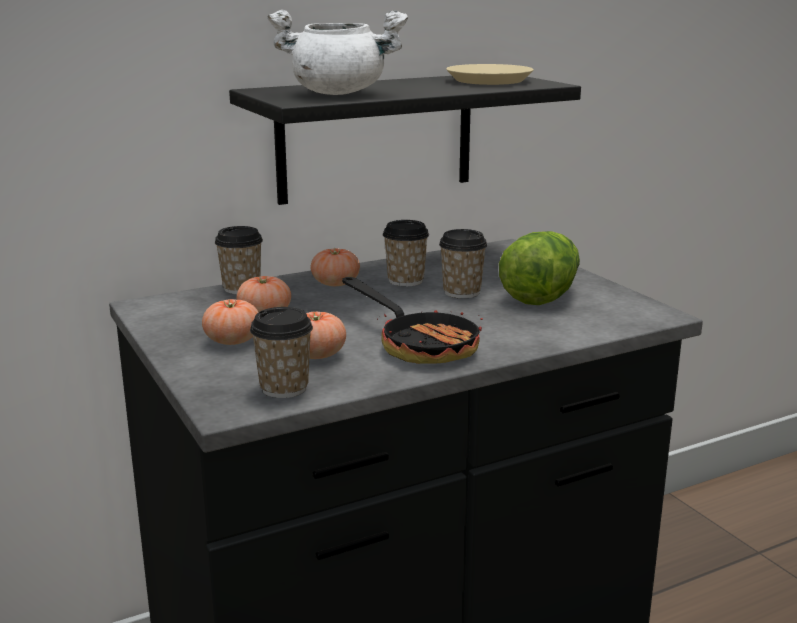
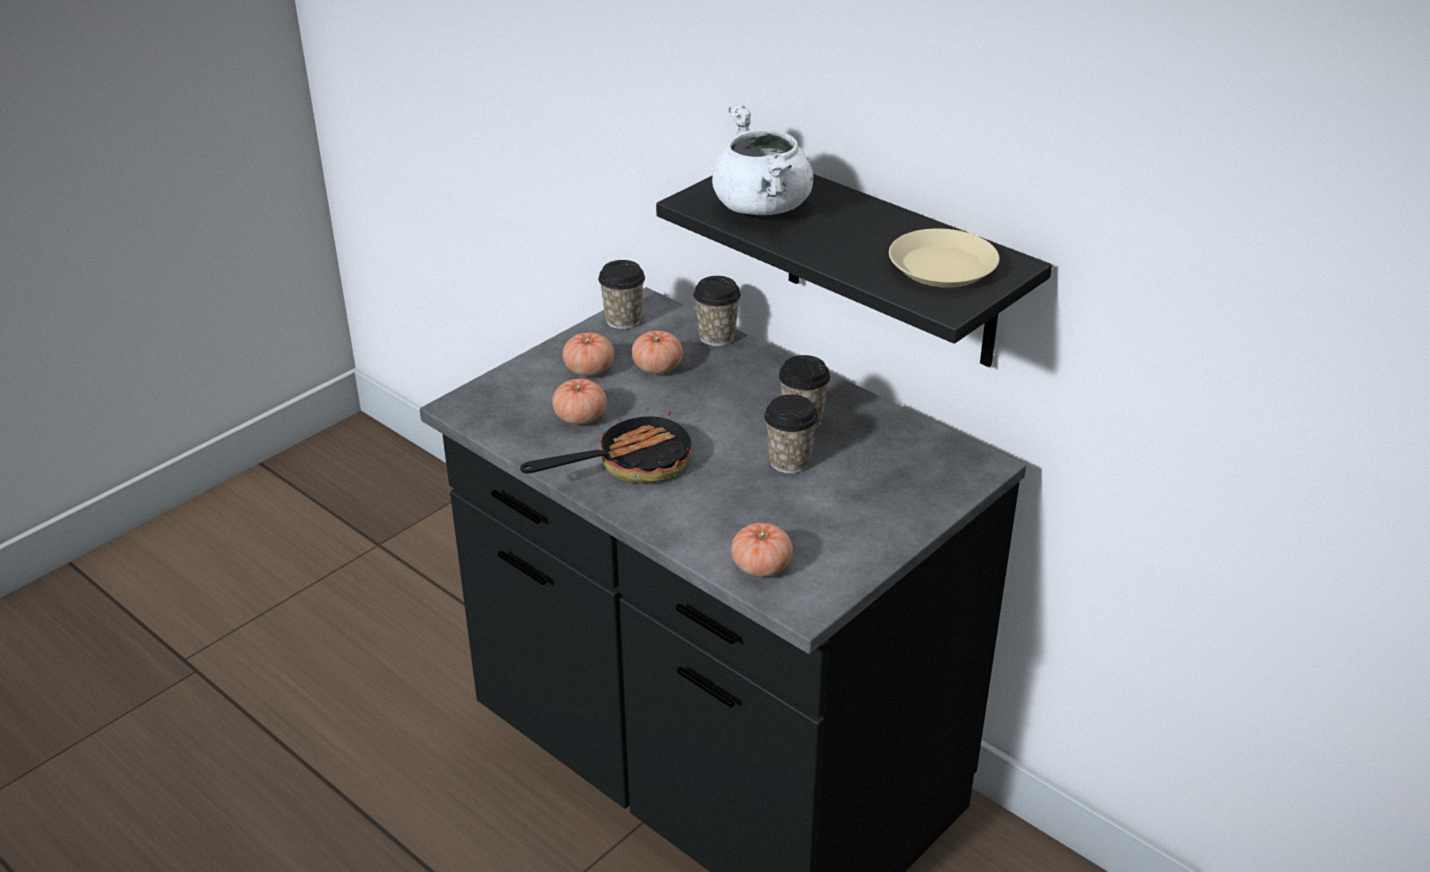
camera: 70 degrees right, 15 degrees up
cup [250,307,313,398] -> cup moved to [598,260,645,329]
tomato [311,248,360,286] -> tomato moved to [731,523,793,577]
frying pan [342,277,483,364] -> frying pan turned 150 degrees counterclockwise [520,402,691,483]
lettuce [499,231,580,305] -> none

